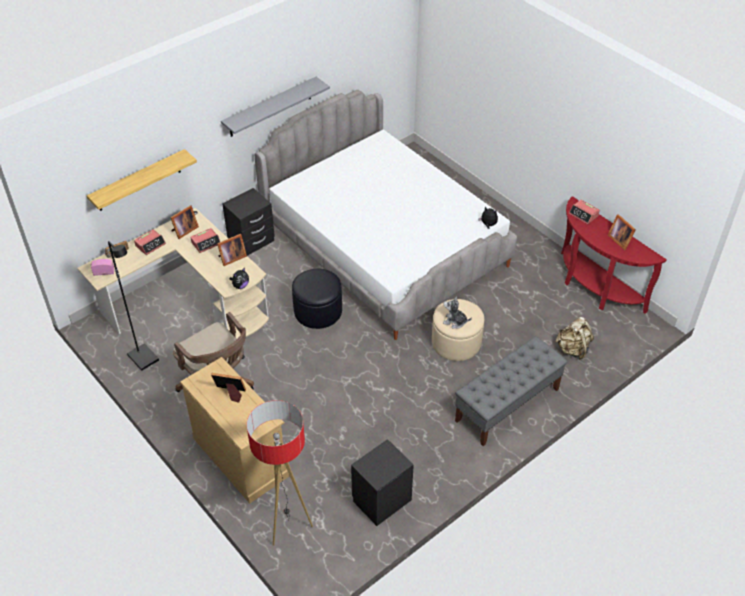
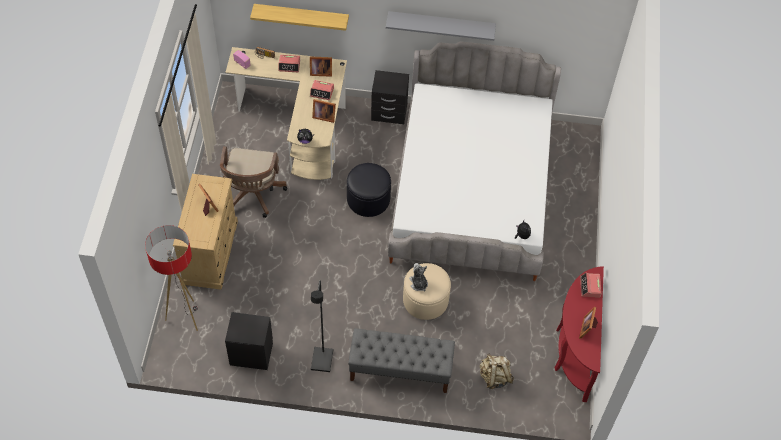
camera: 45 degrees right, 10 degrees up
black floor lamp [108,241,159,371] -> black floor lamp moved to [311,280,333,372]

